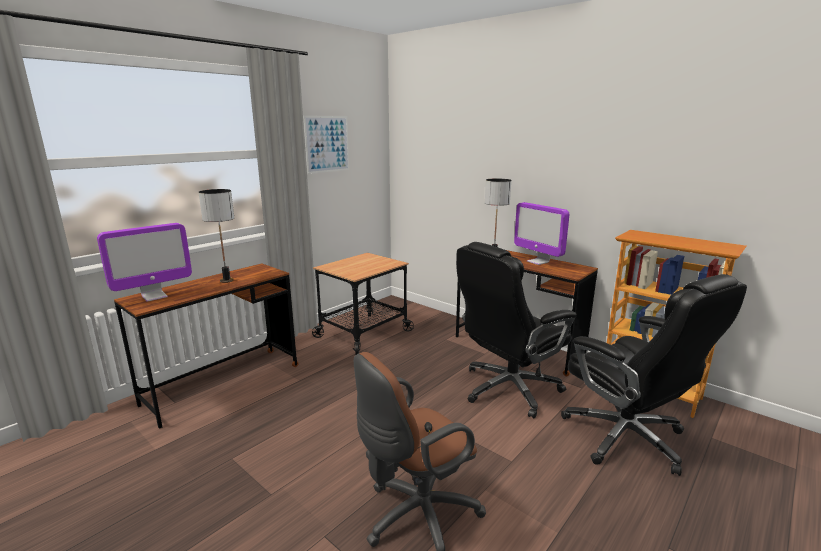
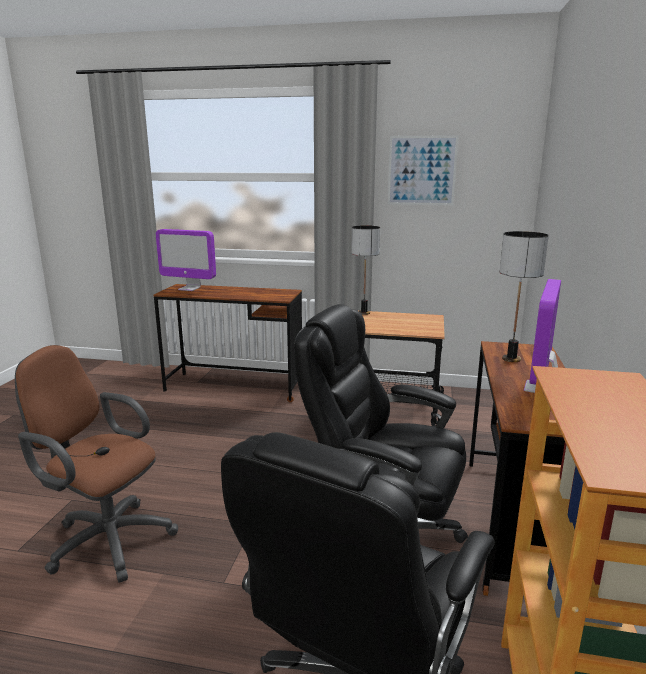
camera: 60 degrees right, 0 degrees up
table lamp [198,189,234,283] -> table lamp moved to [351,225,380,315]

